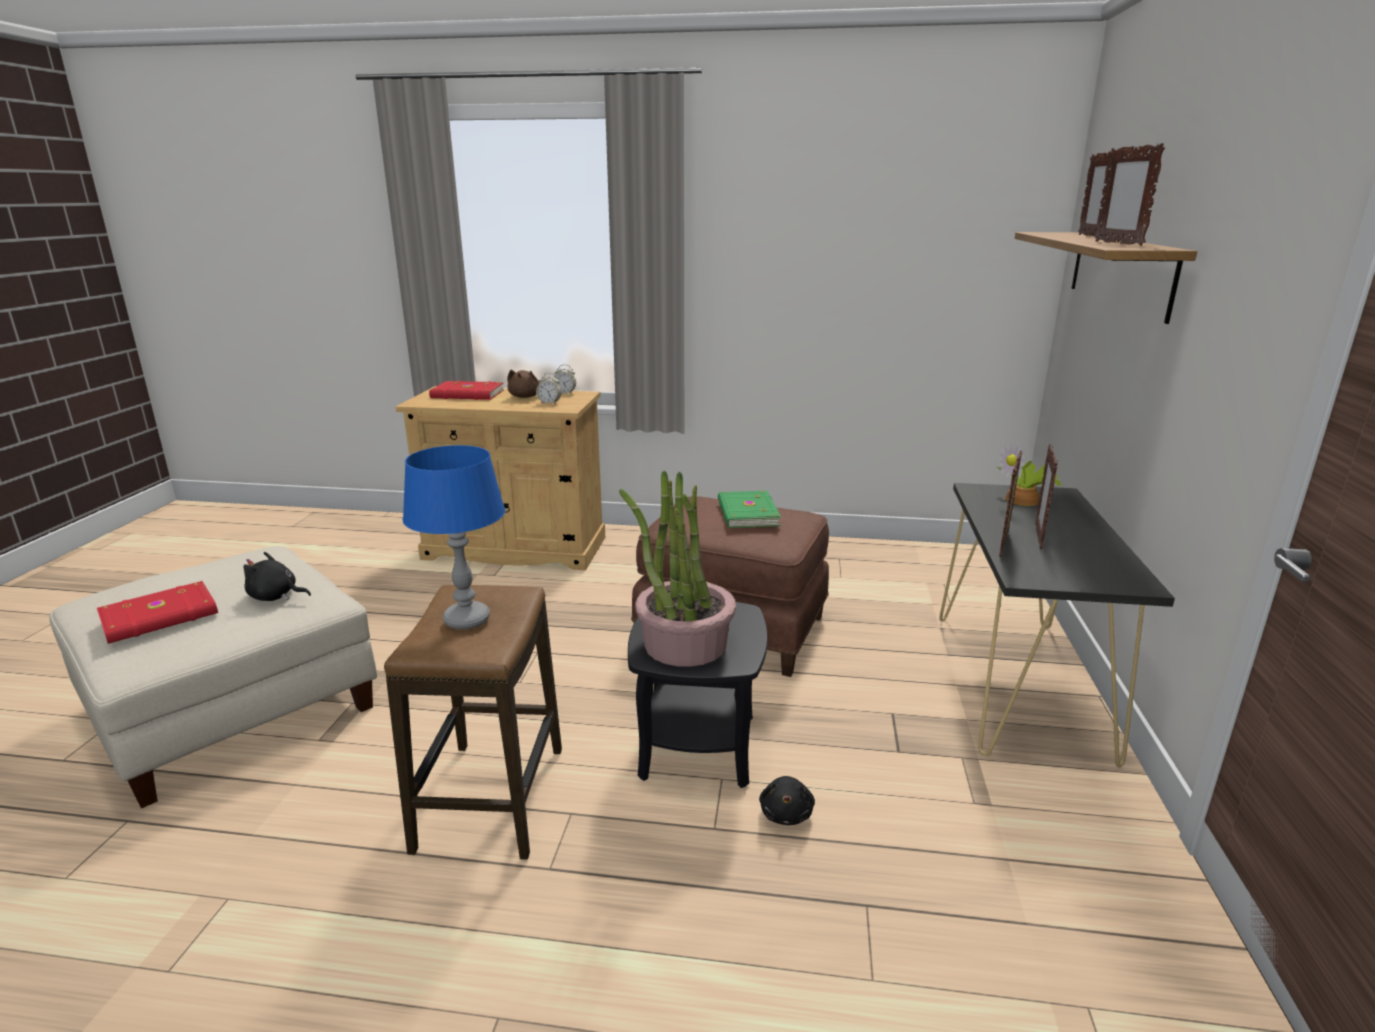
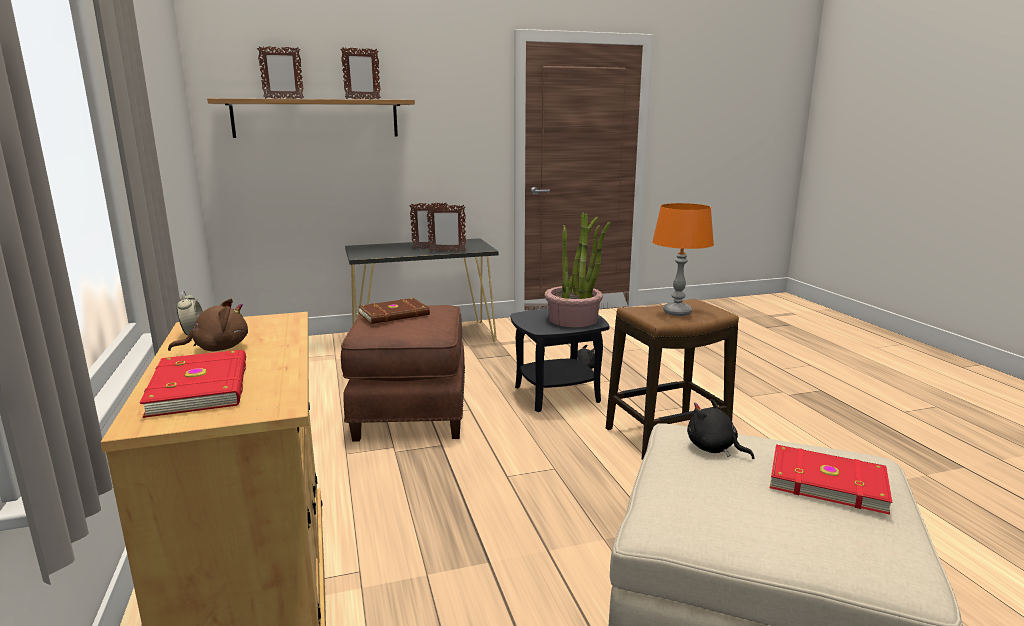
camera: 115 degrees left, 5 degrees down
black plush toy [244,552,311,601] -> black plush toy turned 150 degrees clockwise [687,399,754,459]
blue table lamp [403,445,505,629] -> orange table lamp [652,203,714,316]
alarm clock [536,373,562,404] -> none
green book [718,491,781,528] -> brown book [358,298,430,324]
potted plant [997,443,1061,506] -> none

